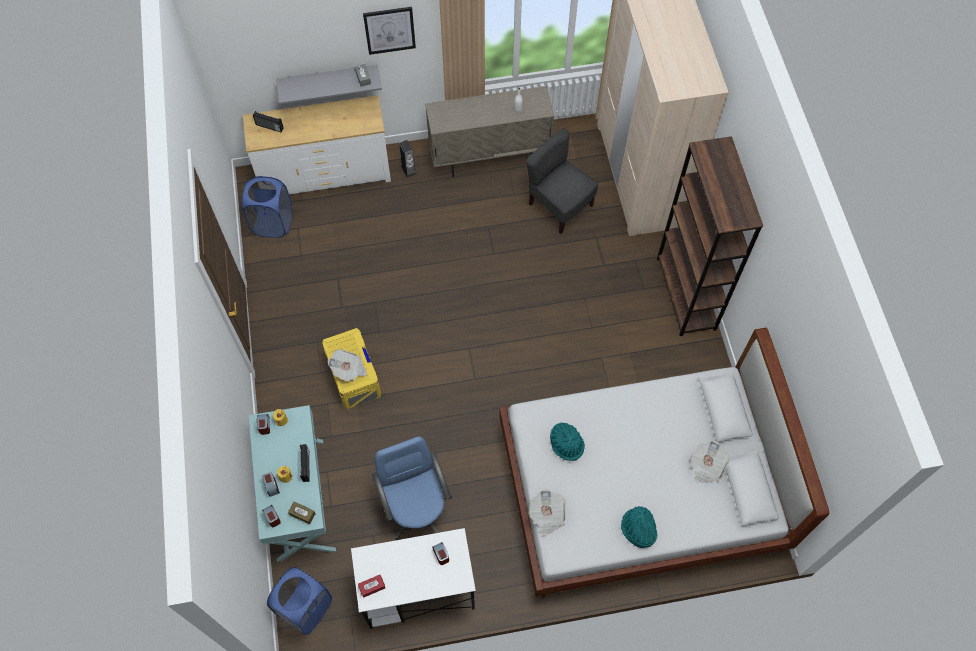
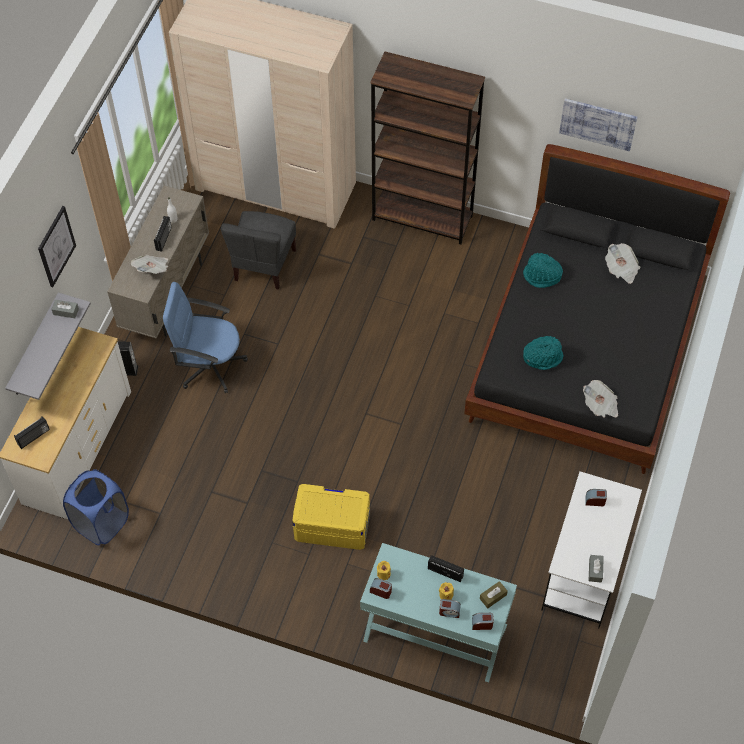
camera: 60 degrees left, 5 degrees down
blue laundry basket [267,567,332,635] -> none
newspaper [328,349,367,382] -> newspaper moved to [131,254,168,274]
red tissue box [358,575,385,598] -> grey tissue box [589,555,604,582]
blue office chair [372,437,452,540] -> blue office chair moved to [163,282,248,393]
white bed [499,328,829,598] -> black bed [464,144,730,474]
grey chair [526,129,598,234] -> grey chair turned 60 degrees counterclockwise [221,211,296,290]
turquoise hat [621,506,658,548] -> turquoise hat moved to [523,253,563,288]
none -> radio [154,216,172,252]
none -> picture [559,98,637,151]

